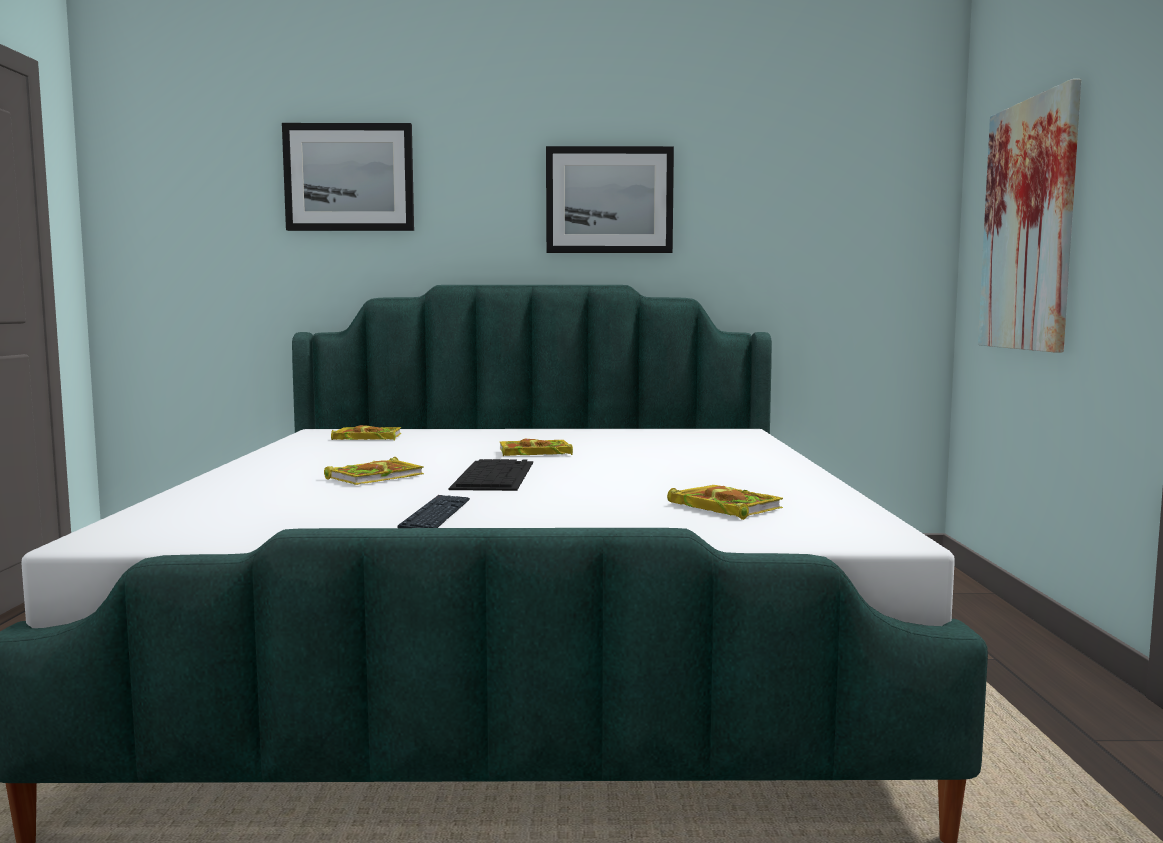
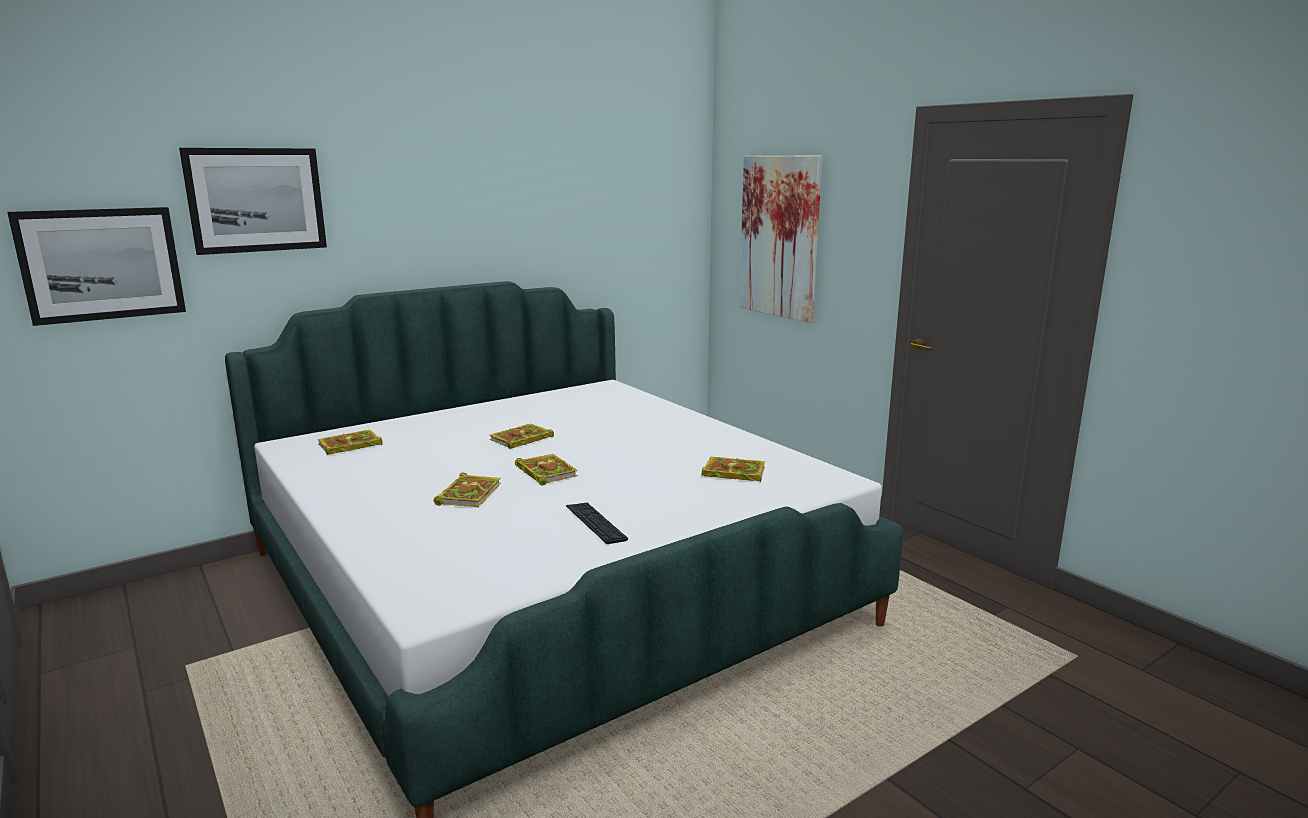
camera: 35 degrees left, 10 degrees up
keyboard [449,459,533,491] -> book [515,454,578,486]
picture [546,146,674,253] -> picture moved to [7,207,186,326]

